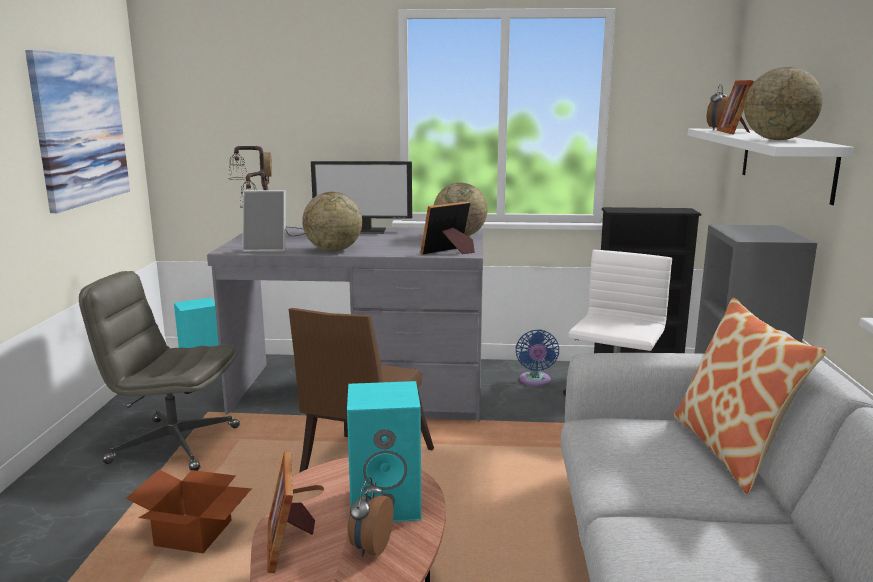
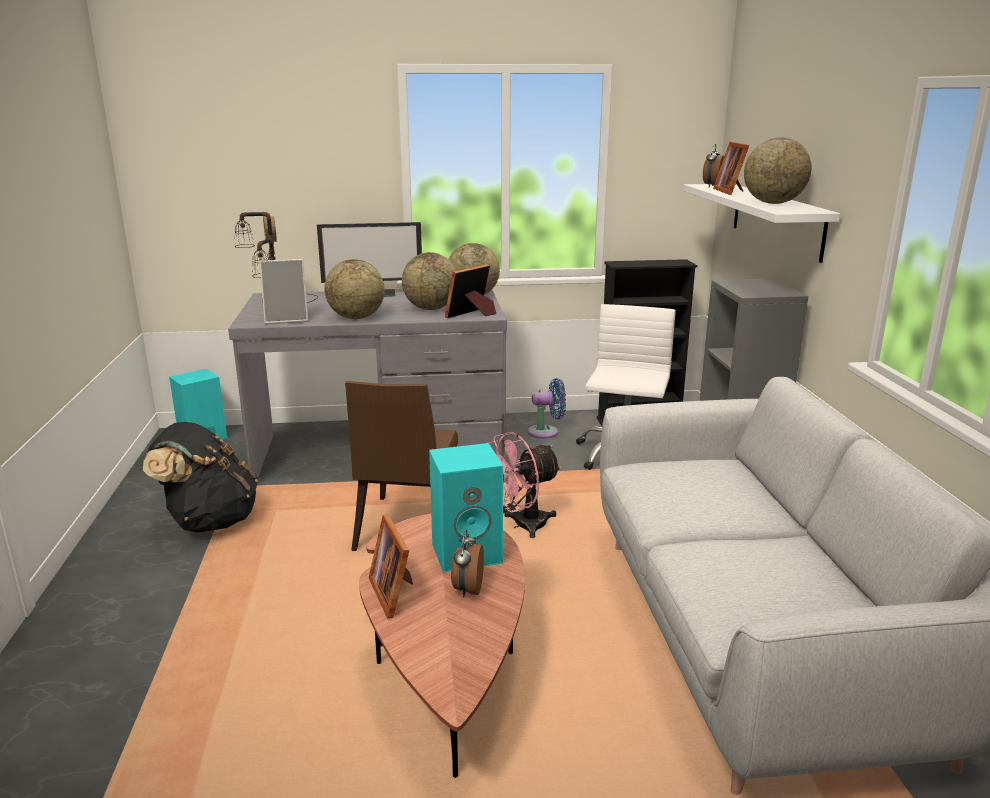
camera: 10 degrees left, 5 degrees up
picture [25,50,130,213] -> none
grey office chair [79,271,240,471] -> black backpack [143,422,258,533]
cardboard box [126,470,252,553] -> none
blue fan [516,329,559,386] -> blue fan turned 90 degrees counterclockwise [528,378,566,439]
pillow [673,298,826,494] -> none
none -> globe [402,252,456,310]
none -> pink fan [489,432,562,538]

